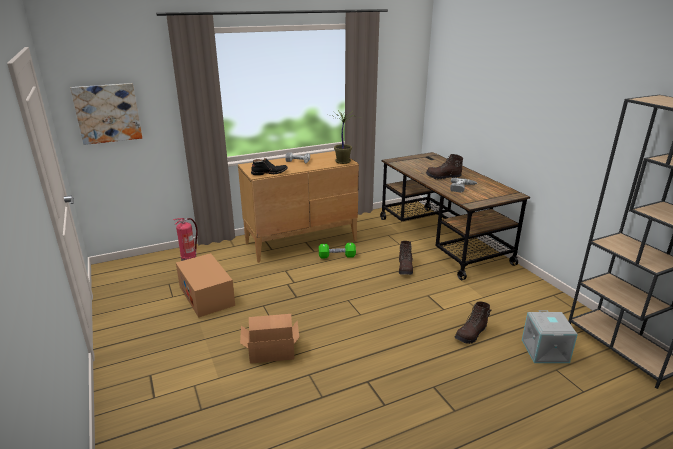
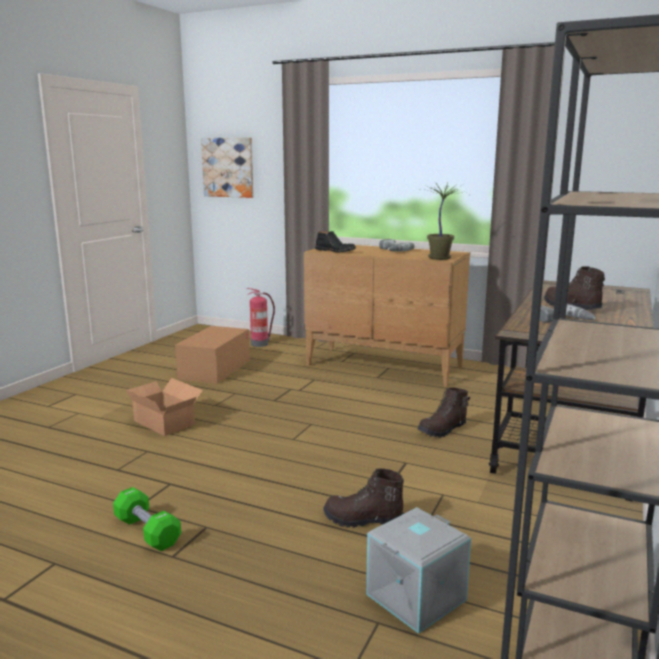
camera: 50 degrees right, 10 degrees down
green dumbbell [319,243,356,259] -> green dumbbell moved to [113,487,181,551]

